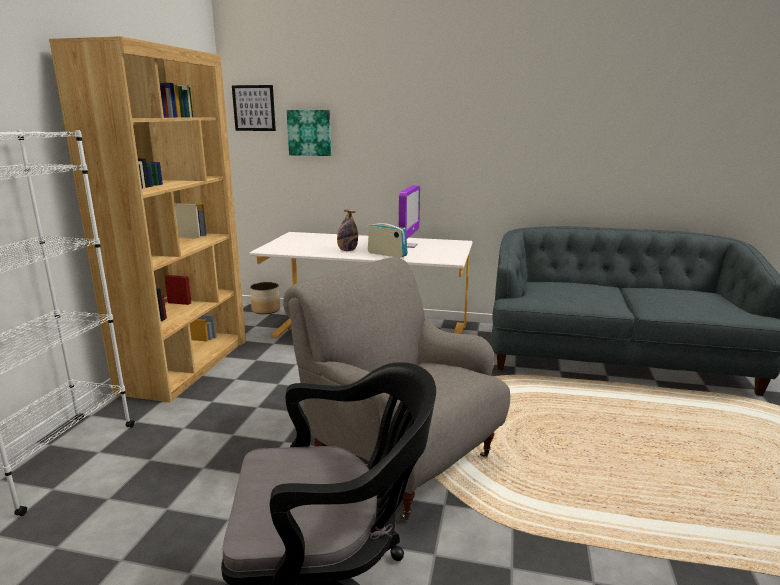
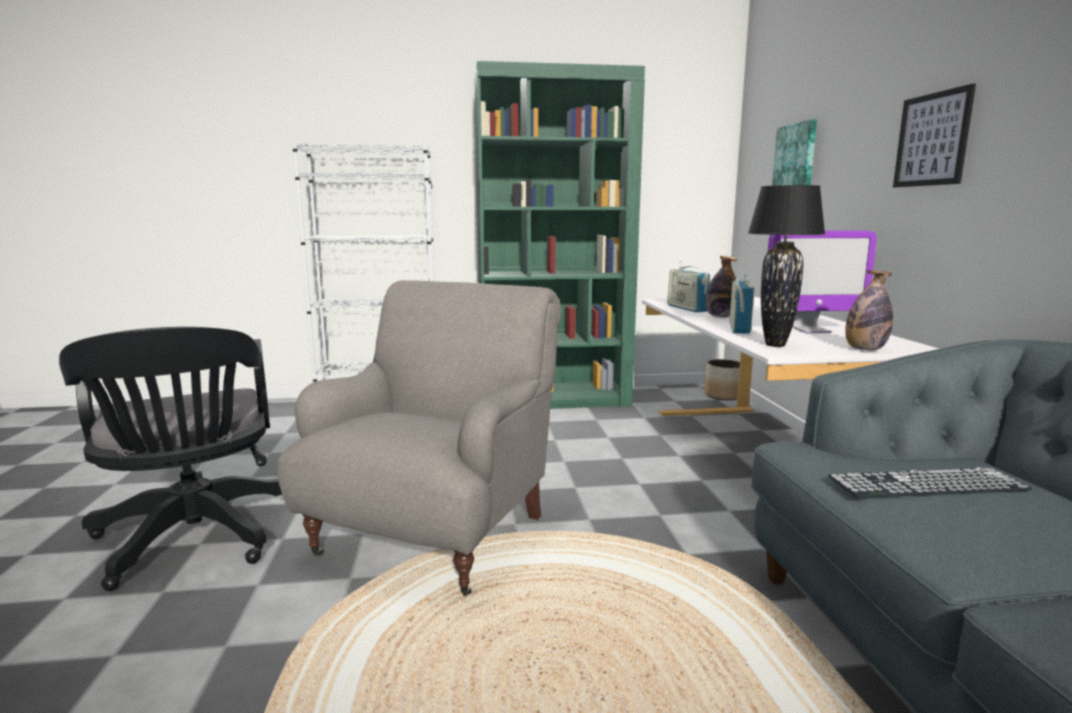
camera: 70 degrees right, 5 degrees down
brown bookcase [49,36,246,402] -> green bookcase [475,61,645,409]
picture [232,85,276,131] -> picture moved to [893,84,976,187]
none -> radio [667,261,710,313]
none -> black table lamp [748,185,825,347]
none -> keyboard [828,467,1032,498]
none -> bottle [845,270,893,351]

